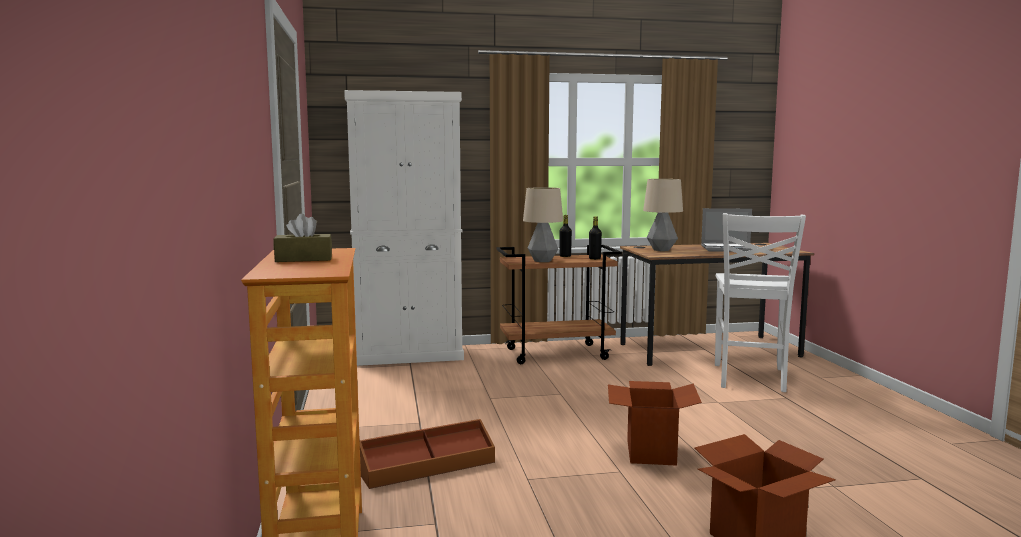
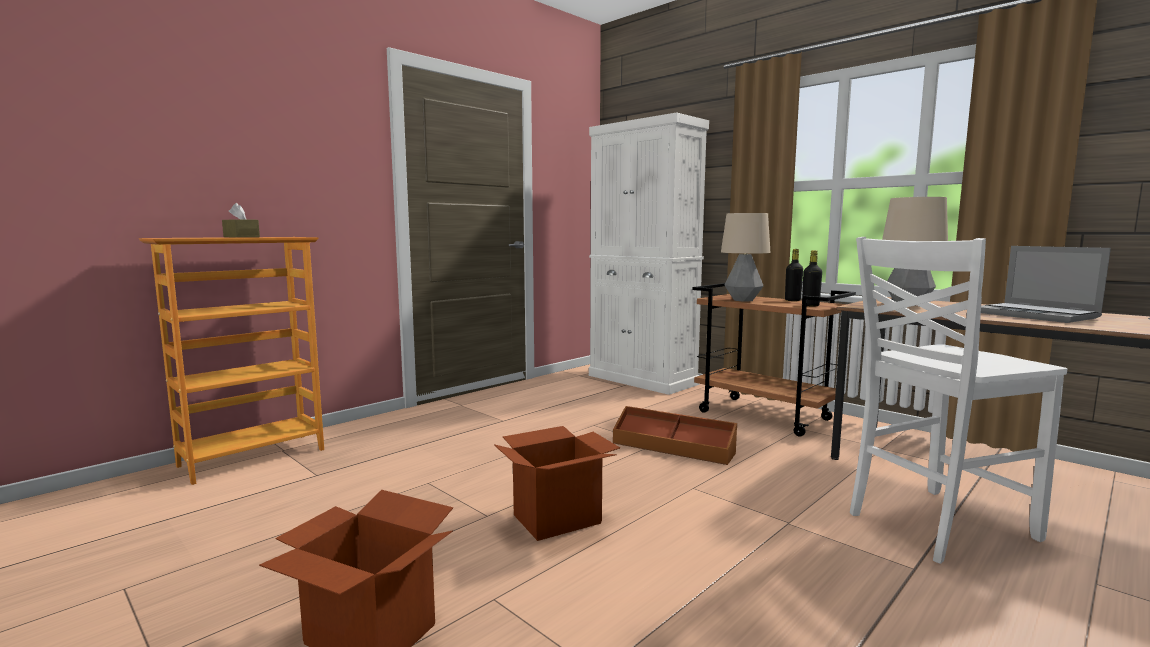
camera: 55 degrees right, 0 degrees up
brown storage box [360,419,495,489] -> brown storage box moved to [613,406,737,465]

